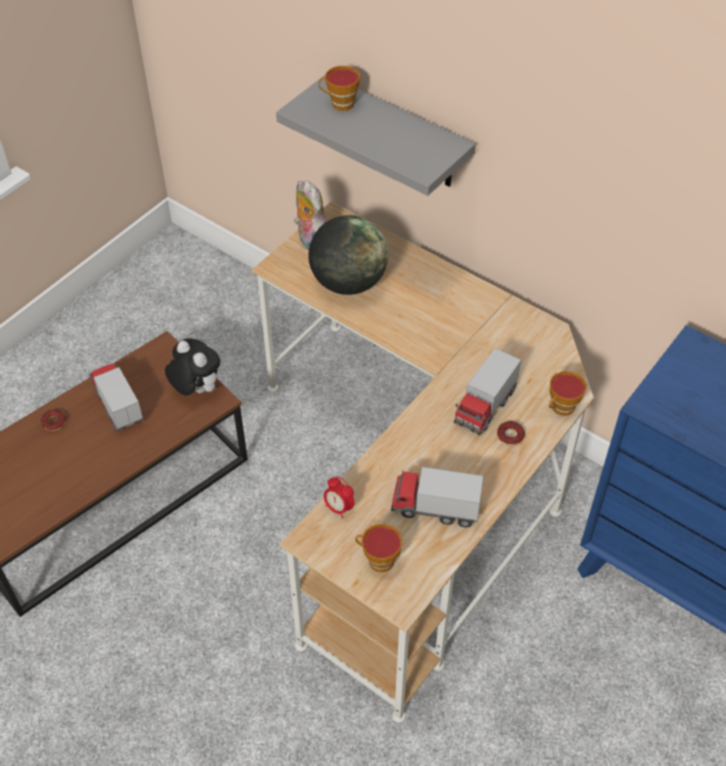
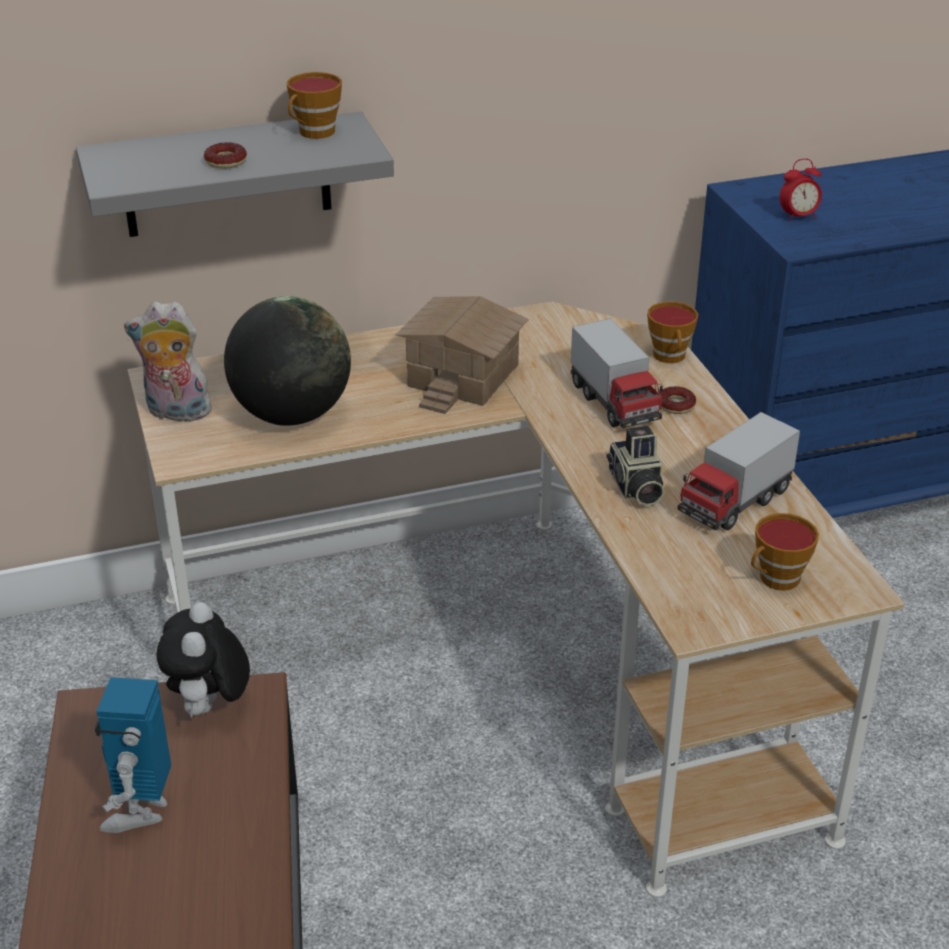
camera: 55 degrees left, 15 degrees down
donut [41,409,66,431] -> donut moved to [204,142,247,169]
toy truck [88,363,144,432] -> toy robot [95,677,171,833]
plush toy [165,338,220,396] -> plush toy turned 75 degrees counterclockwise [157,602,250,718]
cup [318,66,360,111] -> cup moved to [287,72,342,139]
alarm clock [324,477,354,519] -> alarm clock moved to [780,159,822,222]
none -> toy house [396,296,529,414]
none -> camera [606,426,665,506]

